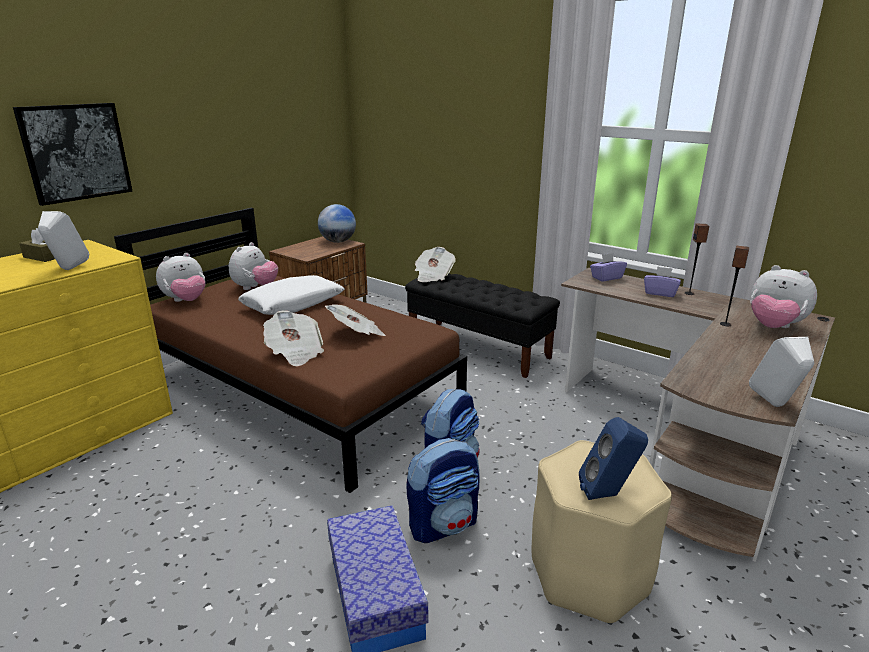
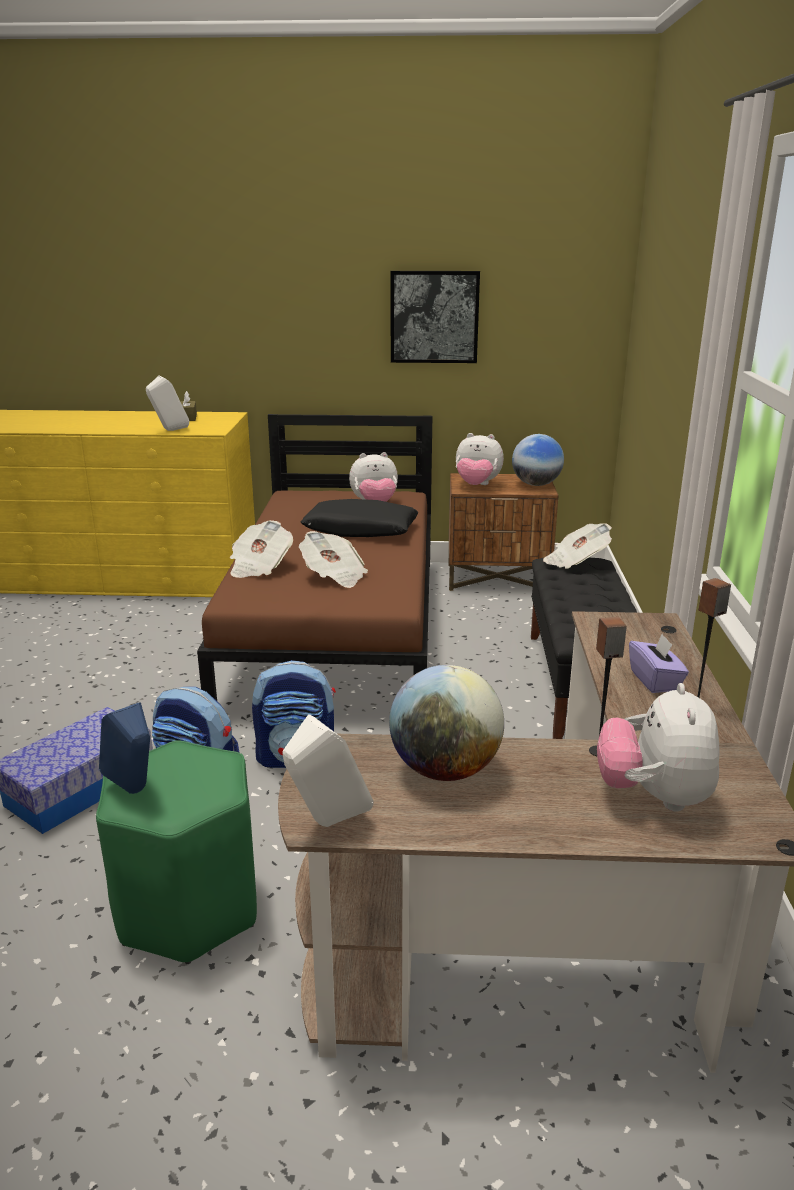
camera: 55 degrees right, 0 degrees up
picture [13,103,133,206] -> picture moved to [390,271,480,363]
plush toy [156,253,205,302] -> plush toy moved to [456,433,504,485]
white pillow [238,275,344,315] -> black pillow [301,499,419,537]
beige stool [532,440,672,625] -> green stool [96,741,257,964]
purple tissue box [590,253,627,281] -> none
none -> globe [389,665,504,781]

